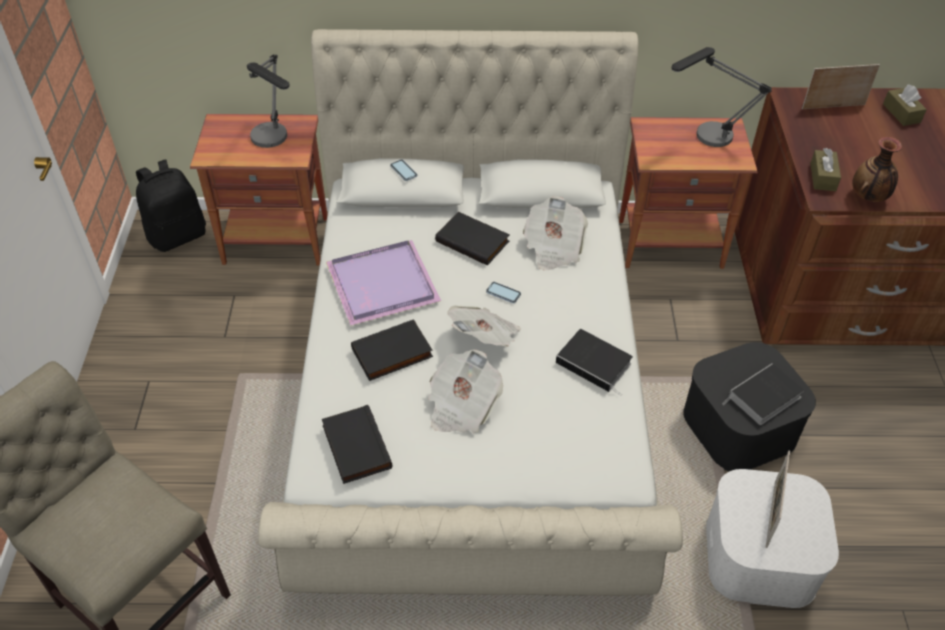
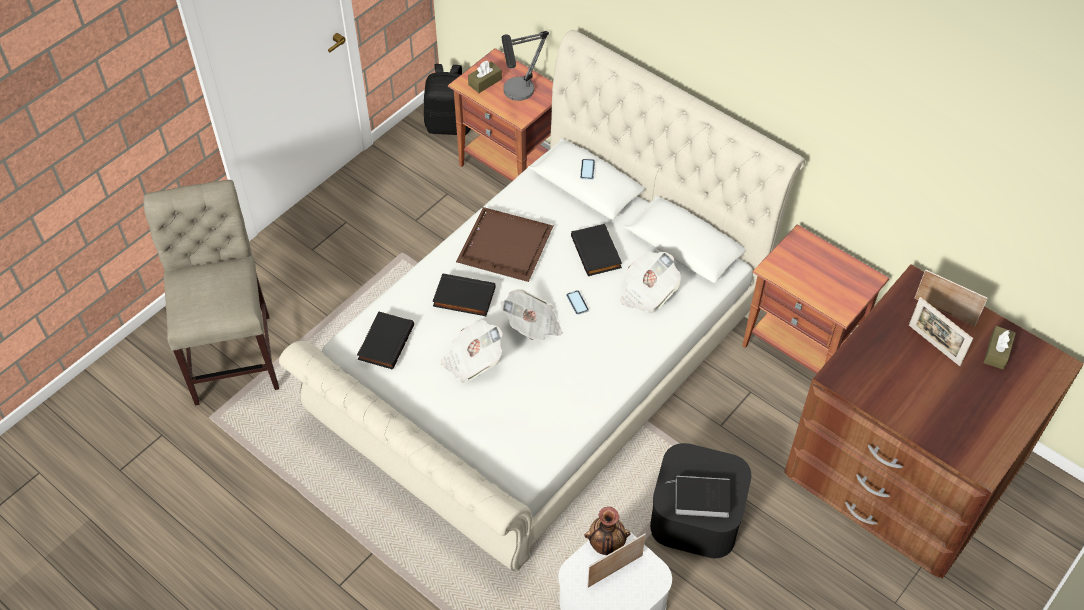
camera: 40 degrees right, 5 degrees up
purple tray [326,240,441,326] -> brown tray [456,207,553,282]
book [556,329,633,396] -> none
table lamp [672,47,772,147] -> none
brown tissue box [810,148,841,191] -> brown tissue box moved to [468,61,502,93]
vase [852,137,902,202] -> vase moved to [584,507,630,555]
none -> picture frame [909,297,973,366]

